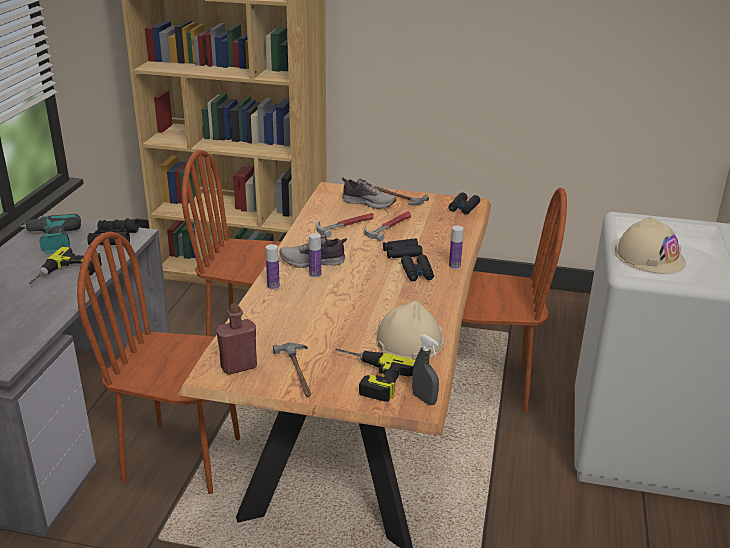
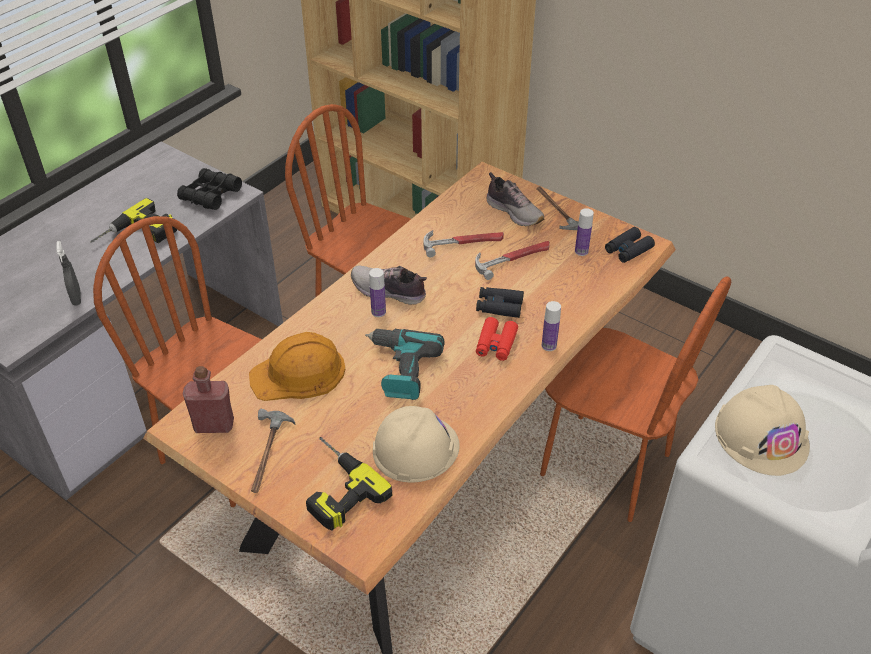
camera: 25 degrees right, 15 degrees up
power drill [20,214,81,254] -> power drill moved to [365,329,444,400]
bottle [266,244,280,290] -> bottle moved to [575,208,594,256]
black binoculars [401,255,434,281] -> red binoculars [476,317,518,361]
grey spray bottle [412,335,439,405] -> grey spray bottle moved to [56,241,81,306]
none -> orange hard hat [249,332,345,401]

